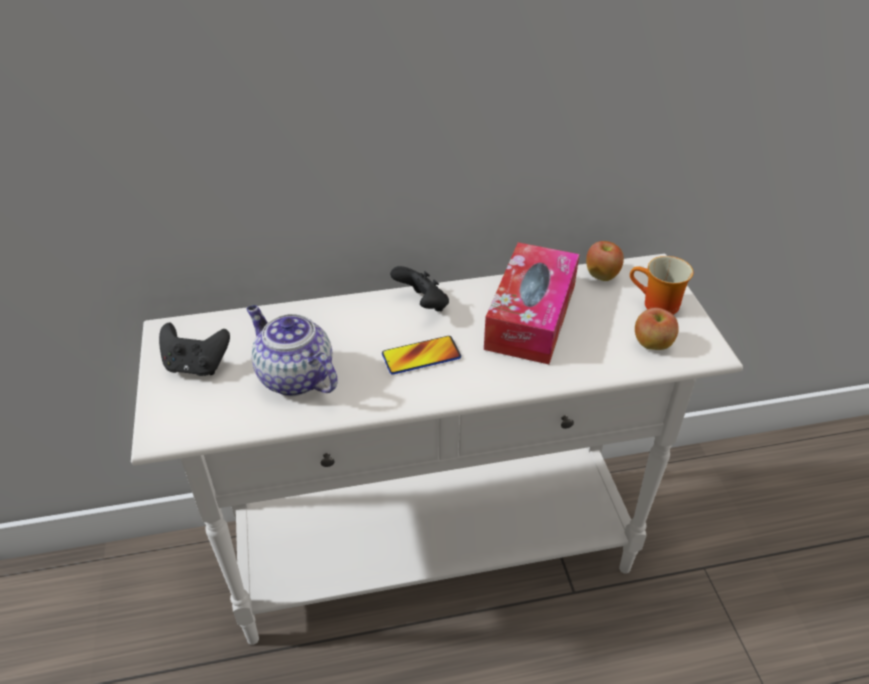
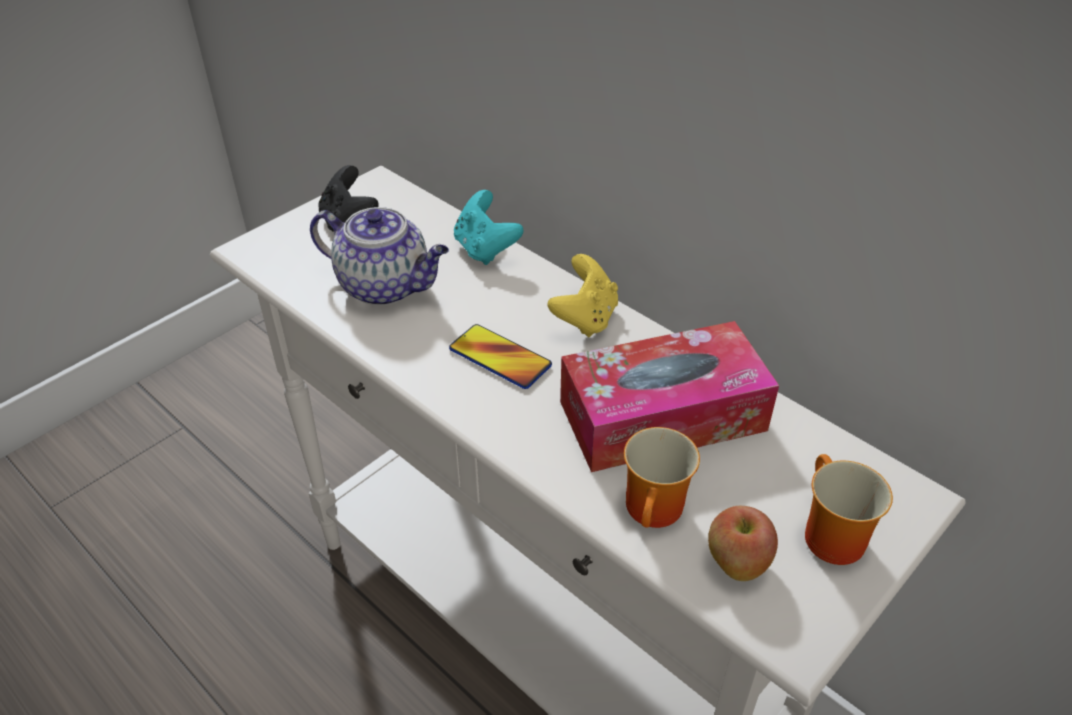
camera: 55 degrees right, 0 degrees up
teapot [247,305,338,397] -> teapot turned 105 degrees clockwise [310,207,449,306]
black game controller [390,266,449,312] -> yellow game controller [548,254,618,337]
apple [586,241,624,281] -> none
none -> turquoise game controller [454,190,524,265]
none -> mug [624,427,700,528]

